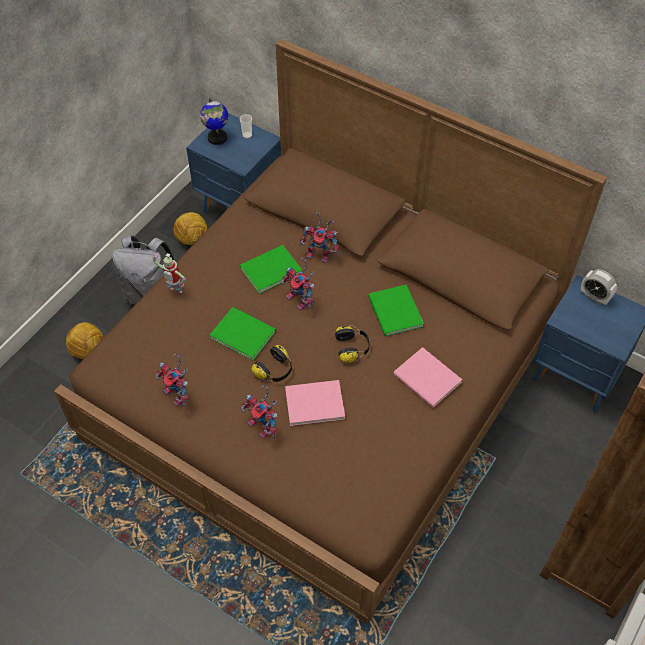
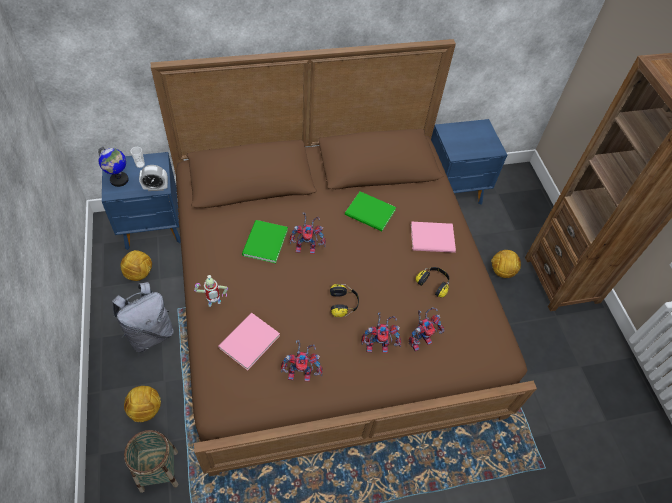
camera: 50 degrees left, 0 degrees up
green book [210,307,276,361] -> none
pink book [285,380,345,426] -> pink book moved to [218,313,280,370]
toy robot [299,212,340,263] -> toy robot moved to [409,307,445,351]
headphones [335,326,370,363] -> headphones moved to [416,267,450,297]
alarm clock [581,269,617,305] -> alarm clock moved to [139,165,168,191]
none -> basket [124,430,179,493]
none -> football [491,250,521,278]

